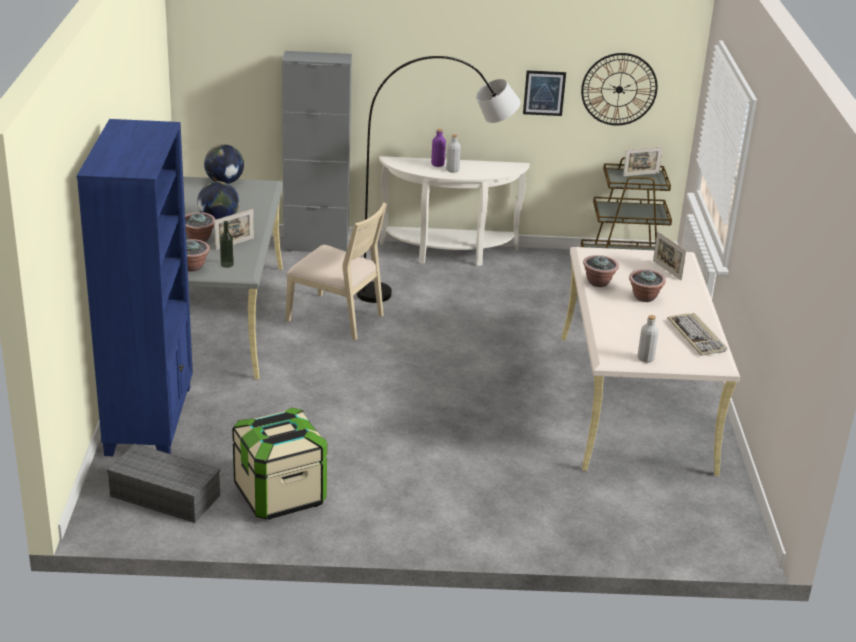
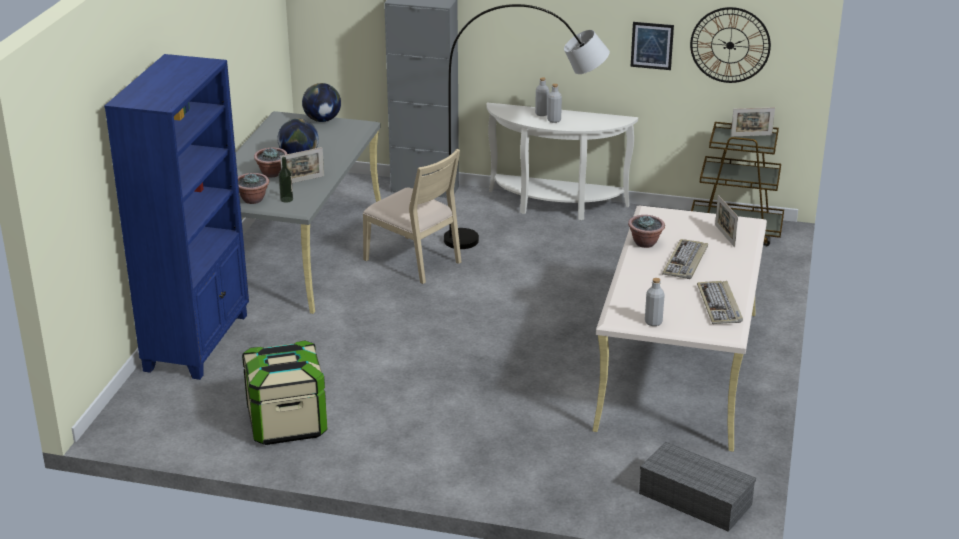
camera: 15 degrees right, 0 degrees up
grey storage box [107,444,220,523] -> grey storage box moved to [639,442,756,532]
purple bottle [431,129,446,167] -> grey bottle [535,77,549,116]
potted plant [629,269,666,302] -> keyboard [662,239,708,279]

